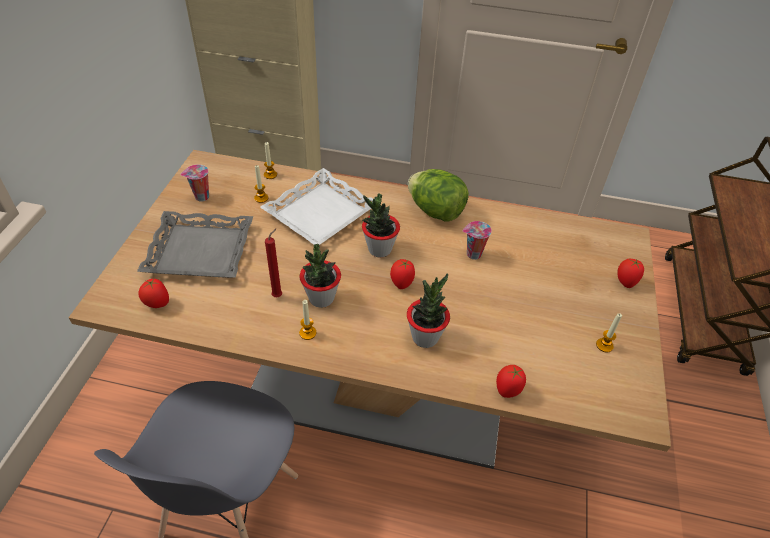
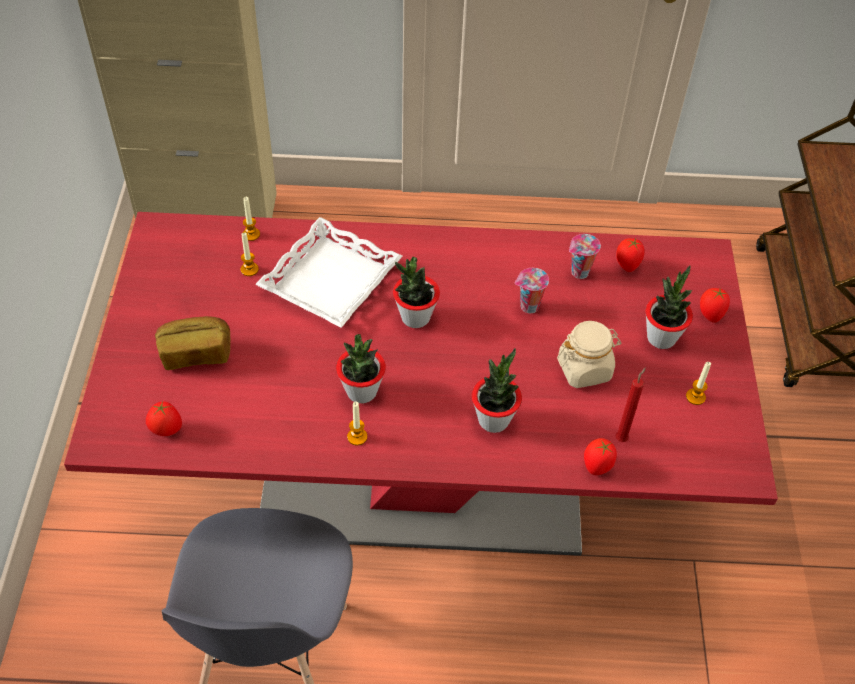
camera: 10 degrees left, 5 degrees up
beige dining table [68,150,671,469] -> red dining table [64,212,778,556]
grey tray [137,211,253,278] -> bread [155,316,230,370]
cup [180,164,209,202] -> cup moved to [569,234,601,279]
red candle [265,228,282,297] -> red candle moved to [615,367,646,442]
tomato [390,259,415,289] -> tomato moved to [616,238,645,272]
lettuce [408,169,469,222] -> none
none -> beige jar [557,321,622,388]
none -> potted plant [645,265,693,349]

